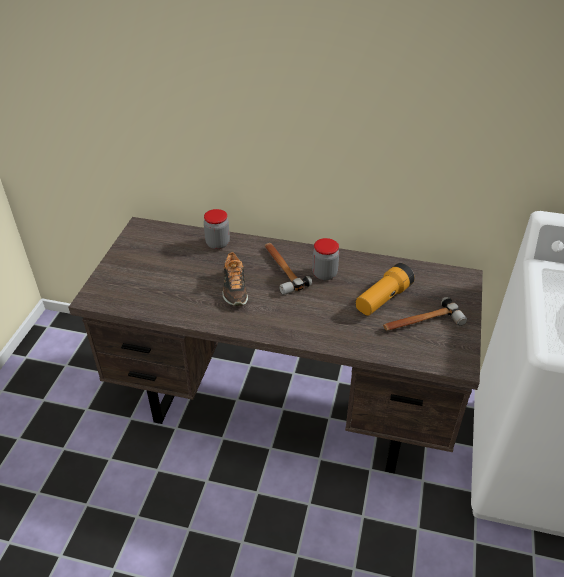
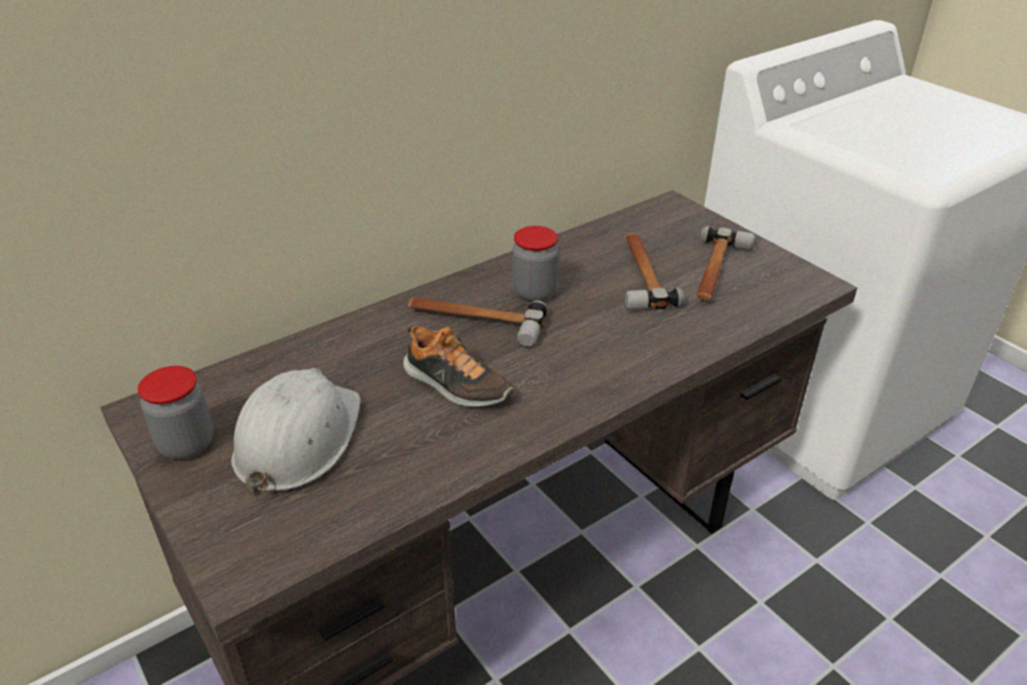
camera: 50 degrees left, 5 degrees down
jar [204,209,230,249] -> jar moved to [138,366,213,459]
flashlight [356,263,415,316] -> hammer [625,233,685,310]
none -> white hard hat [231,368,361,496]

